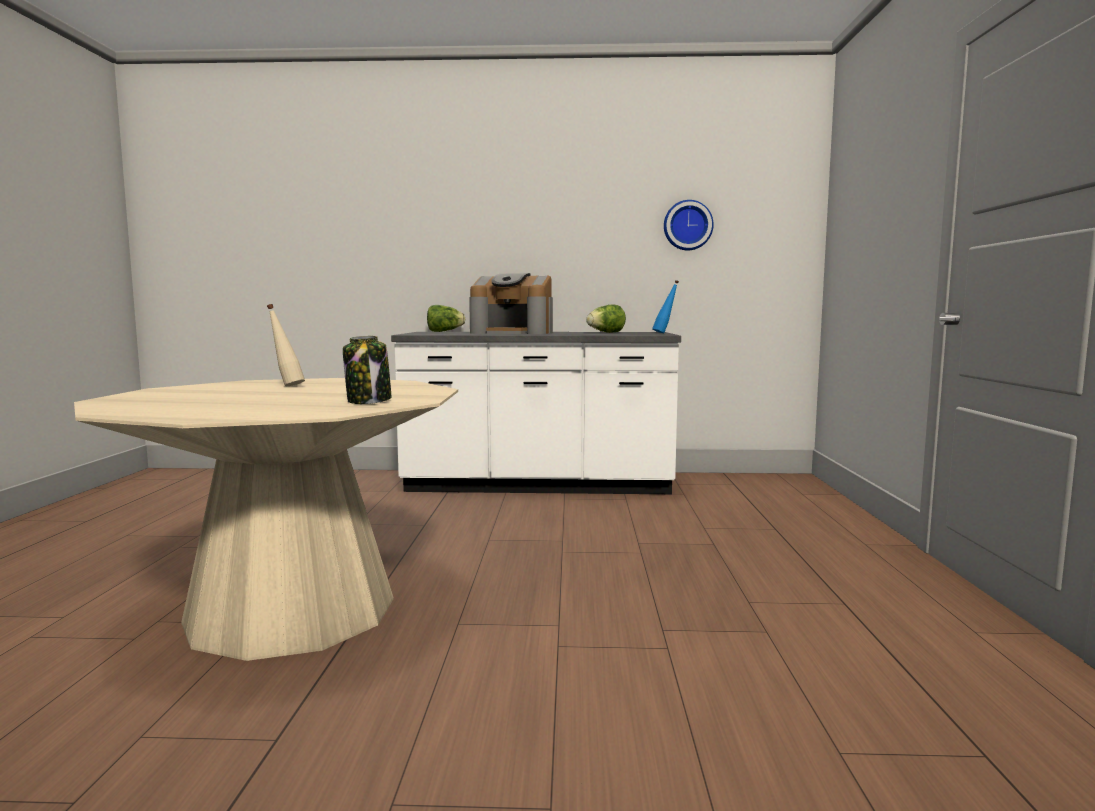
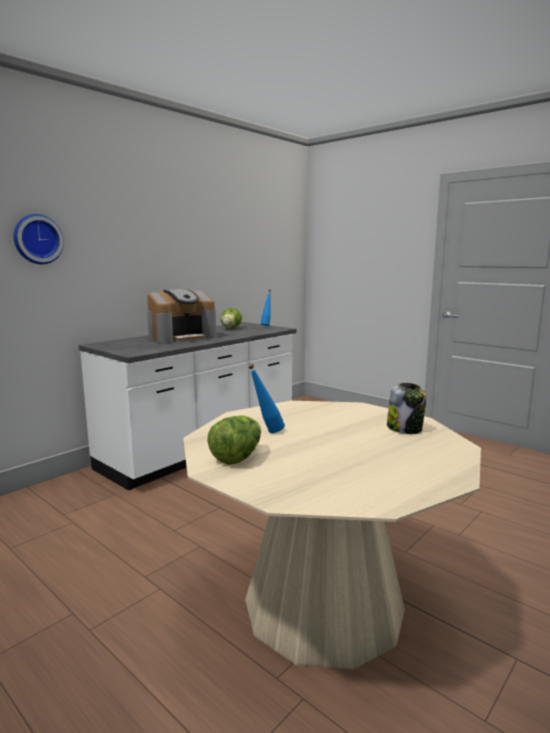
camera: 50 degrees left, 5 degrees up
beige bottle [267,304,305,386] -> blue bottle [248,364,285,433]
lettuce [427,305,465,332] -> lettuce moved to [207,416,261,465]
wall clock [664,200,714,251] -> wall clock moved to [13,214,64,264]

